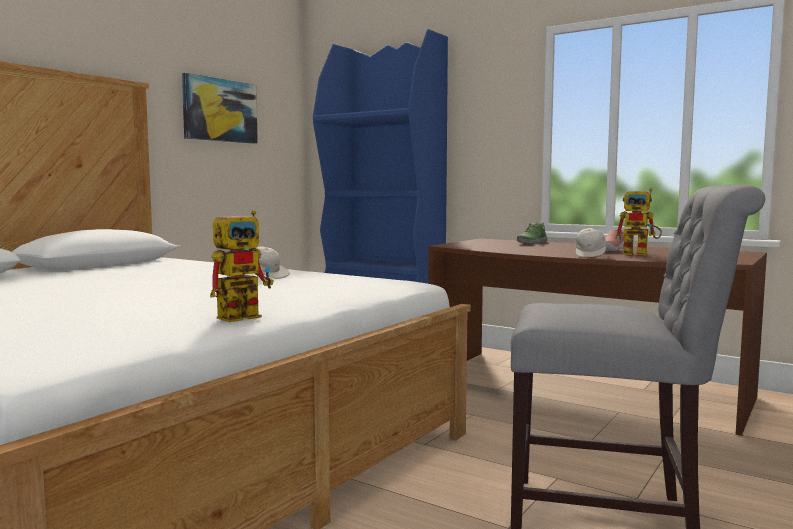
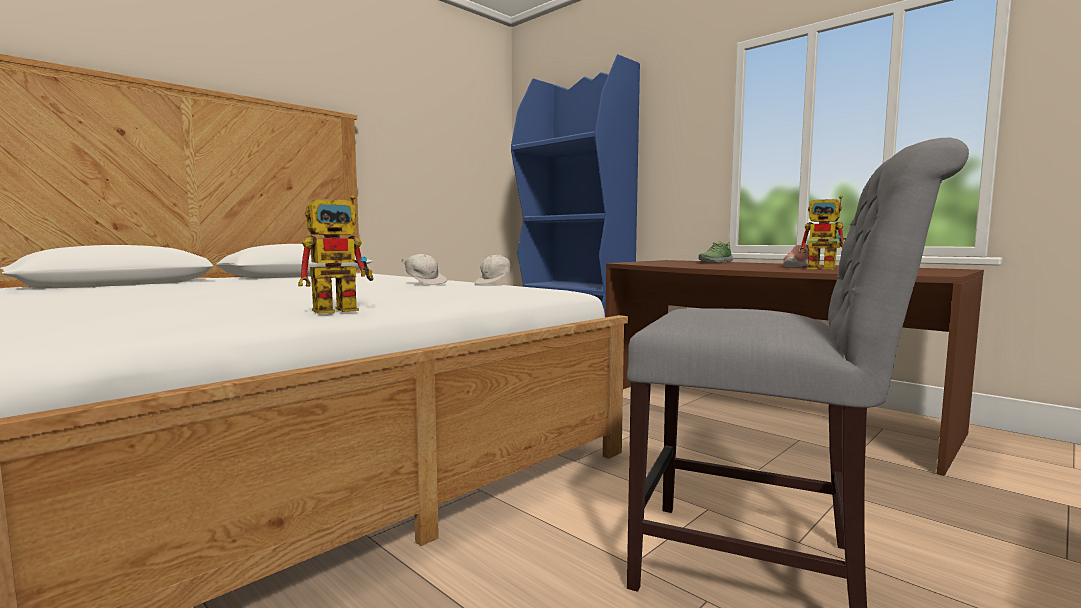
camera: 10 degrees right, 0 degrees up
picture [182,73,258,144] -> none
white cap [576,228,607,257] -> white cap moved to [475,255,511,285]

